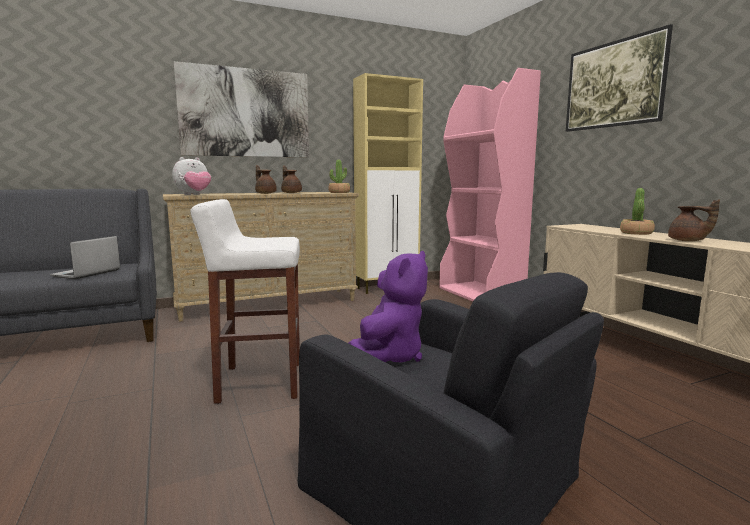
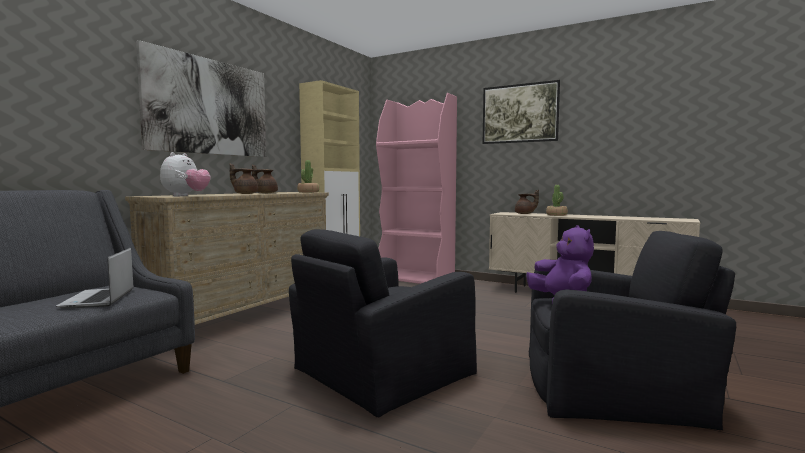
camera: 35 degrees left, 5 degrees down
white stool [190,199,300,404] -> black armchair [289,229,477,418]
brown teapot [668,199,720,241] -> brown teapot moved to [515,190,539,214]

